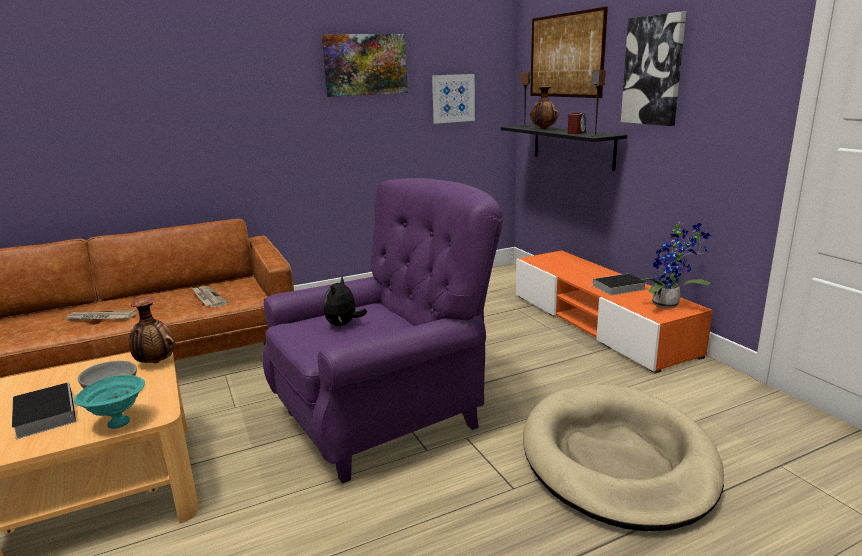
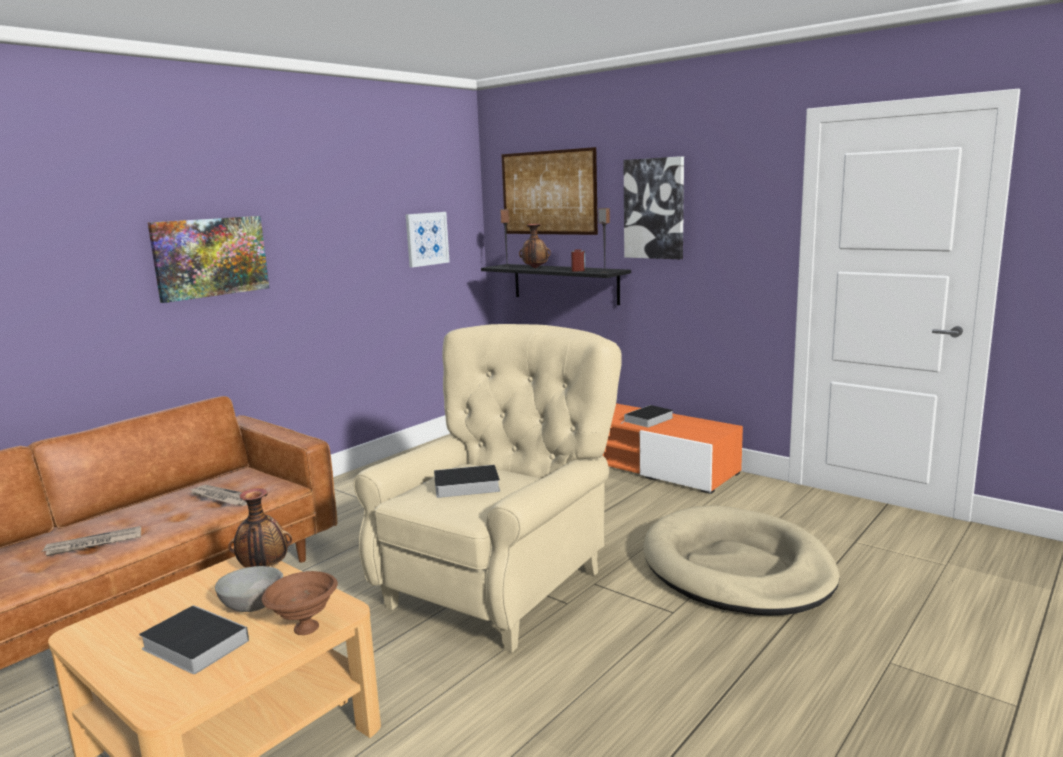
camera: 25 degrees left, 5 degrees down
turquoise bowl [74,375,145,429] -> brown bowl [262,571,338,635]
purple armchair [263,178,503,484] -> beige armchair [353,324,622,653]
picture [322,34,408,97] -> picture moved to [148,216,269,303]
plush toy [323,277,367,326] -> book [423,465,500,498]
potted plant [639,222,711,309] -> none

